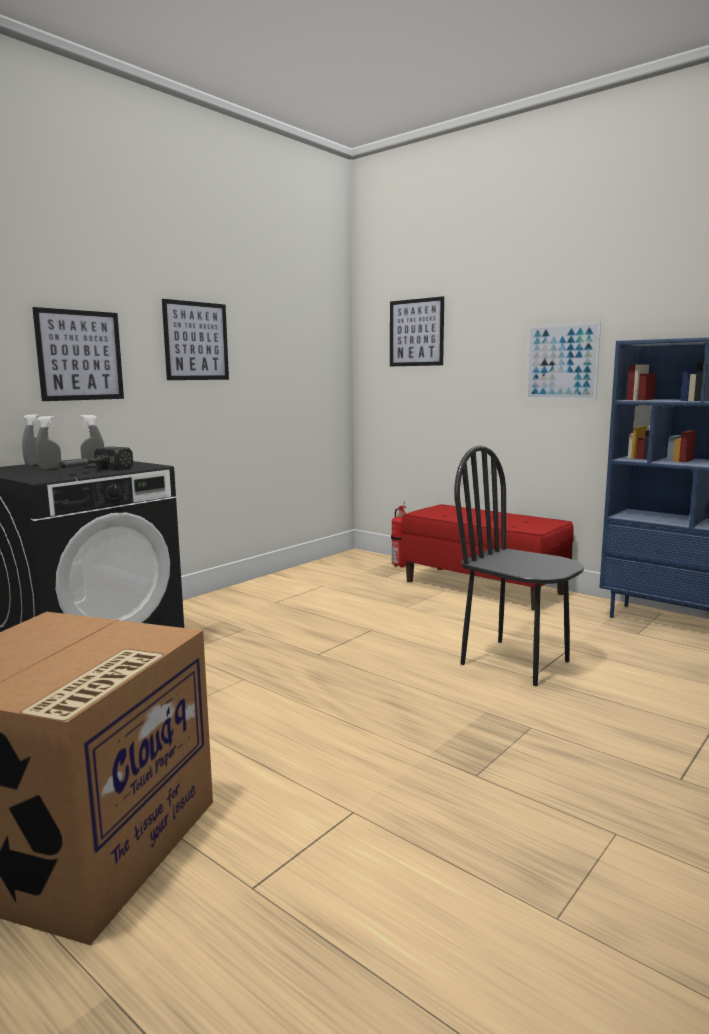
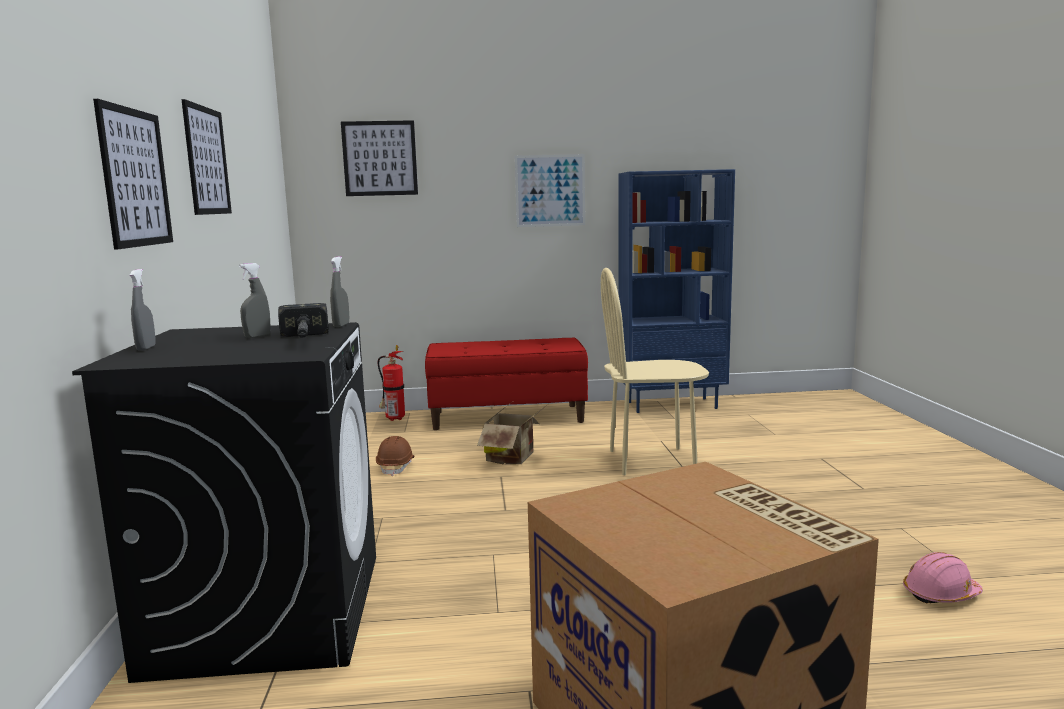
camera: 45 degrees left, 0 degrees up
grey spray bottle [36,416,61,470] -> grey spray bottle moved to [330,256,349,327]
black chair [454,445,584,686] -> beige chair [601,268,709,475]
none -> brown hard hat [376,436,414,476]
none -> cardboard box [477,402,547,465]
none -> pink hard hat [903,552,983,604]

